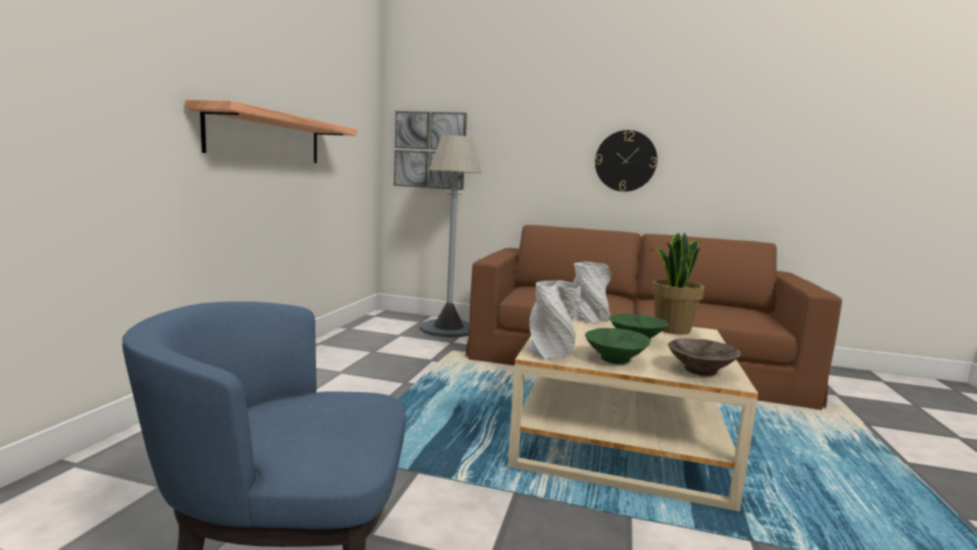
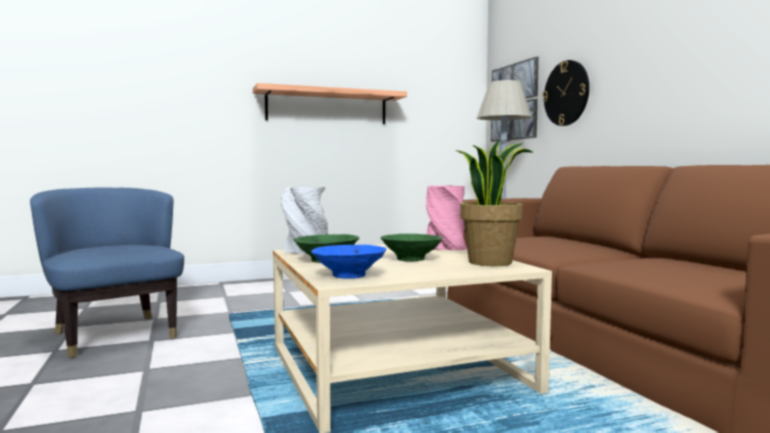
camera: 55 degrees right, 5 degrees down
grey vase [573,262,611,324] -> pink vase [426,185,467,250]
wall clock [595,130,657,192] -> wall clock moved to [543,60,589,126]
brown bowl [668,338,741,376] -> blue bowl [311,245,387,279]

